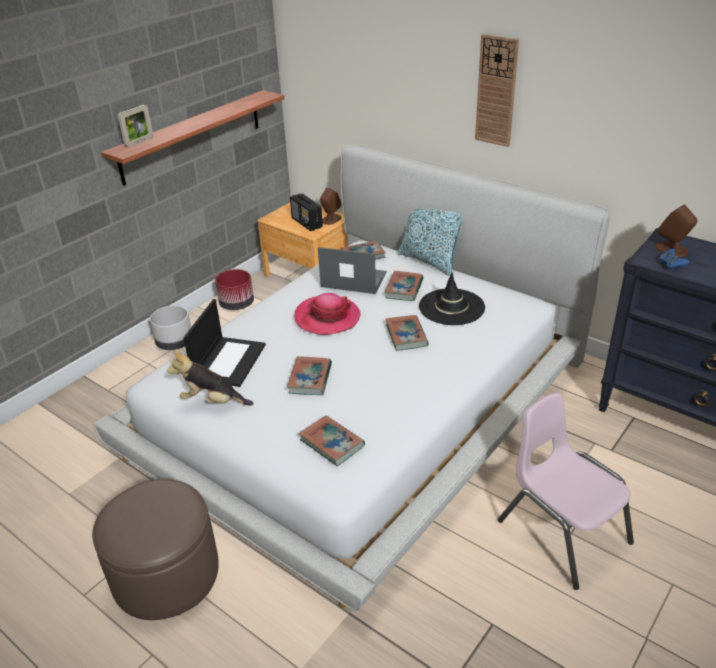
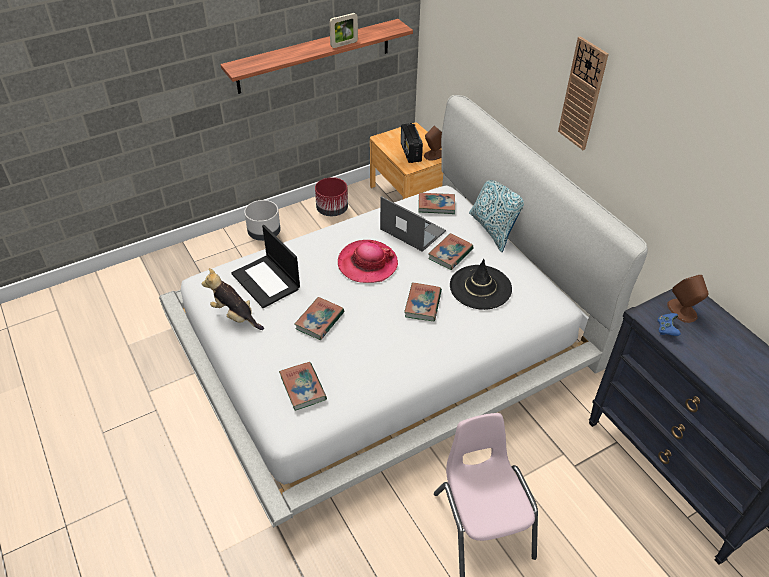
camera: 20 degrees right, 10 degrees up
brown ottoman [92,479,219,620] -> none
picture frame [118,105,153,147] -> picture frame moved to [329,13,358,48]
laptop [183,299,266,387] -> laptop turned 105 degrees clockwise [231,225,300,308]

